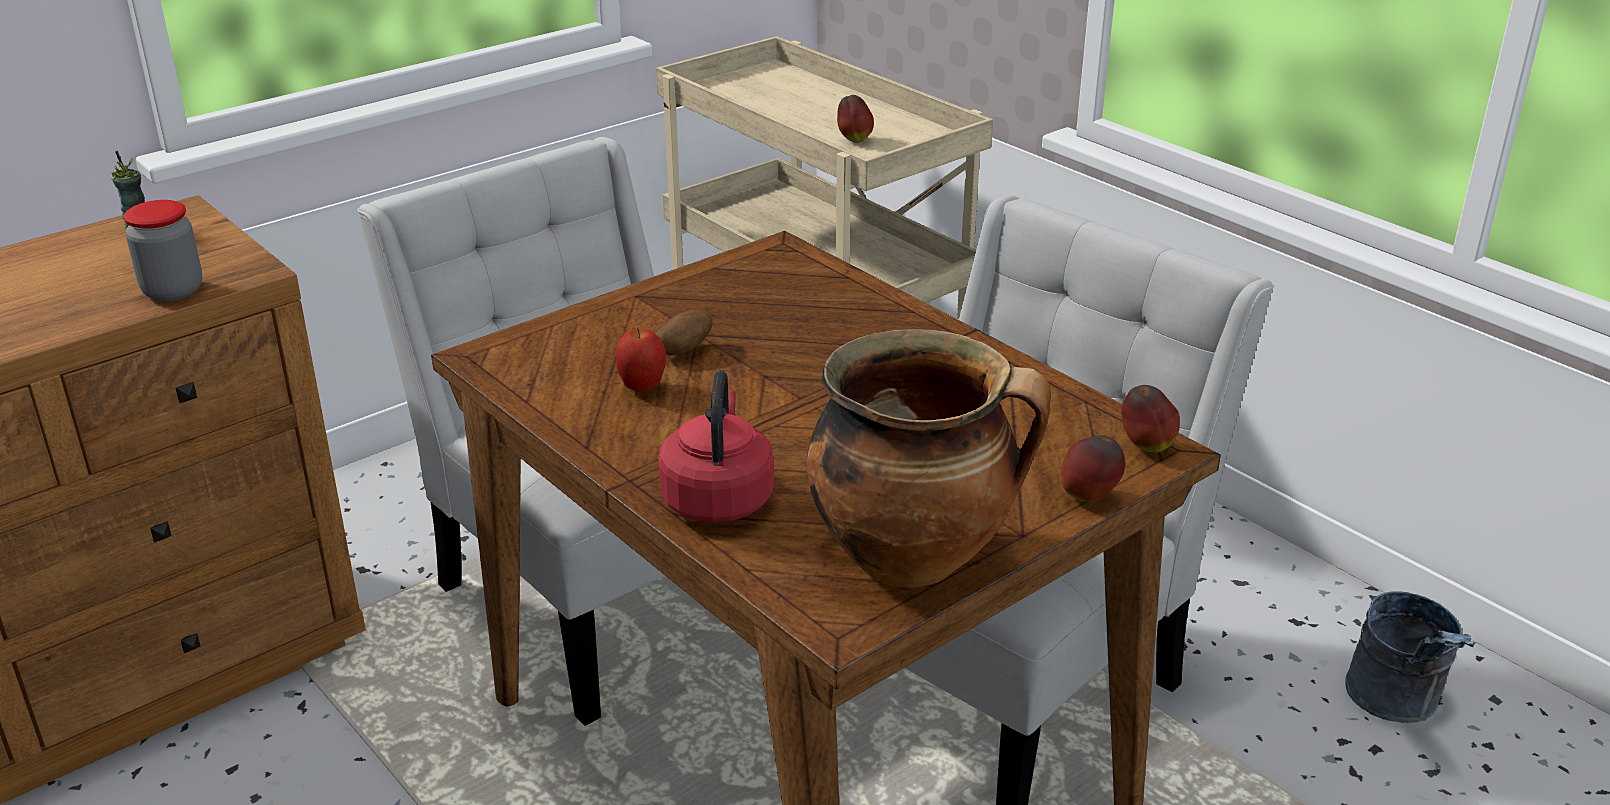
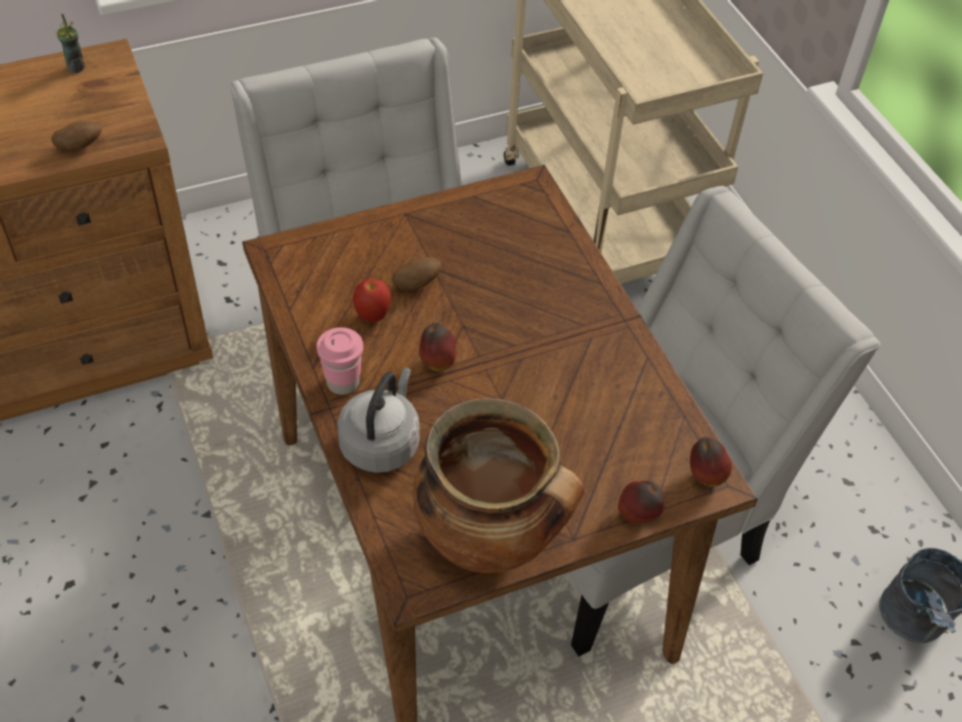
camera: 15 degrees right, 20 degrees up
jar [123,200,202,301] -> potato [51,121,102,151]
red kettle [658,370,774,523] -> grey kettle [337,368,420,473]
apple [837,95,874,143] -> apple moved to [419,323,456,371]
none -> pink cup [317,327,363,395]

